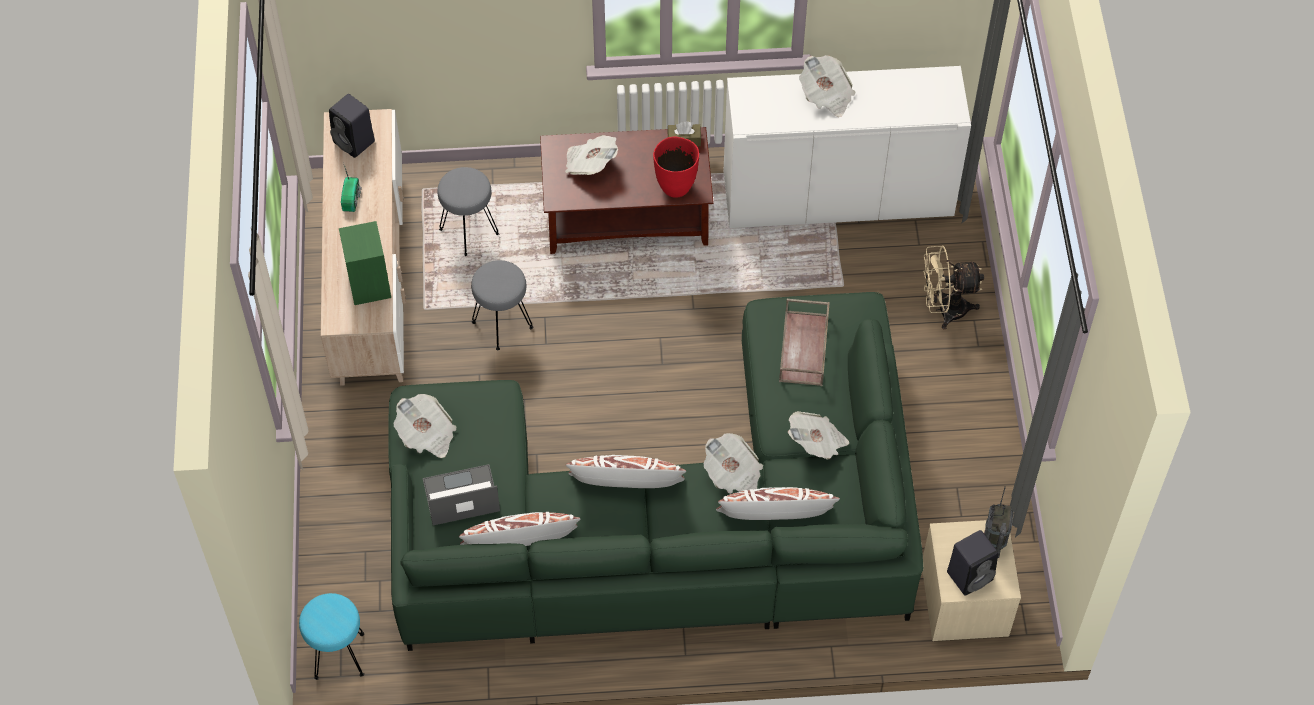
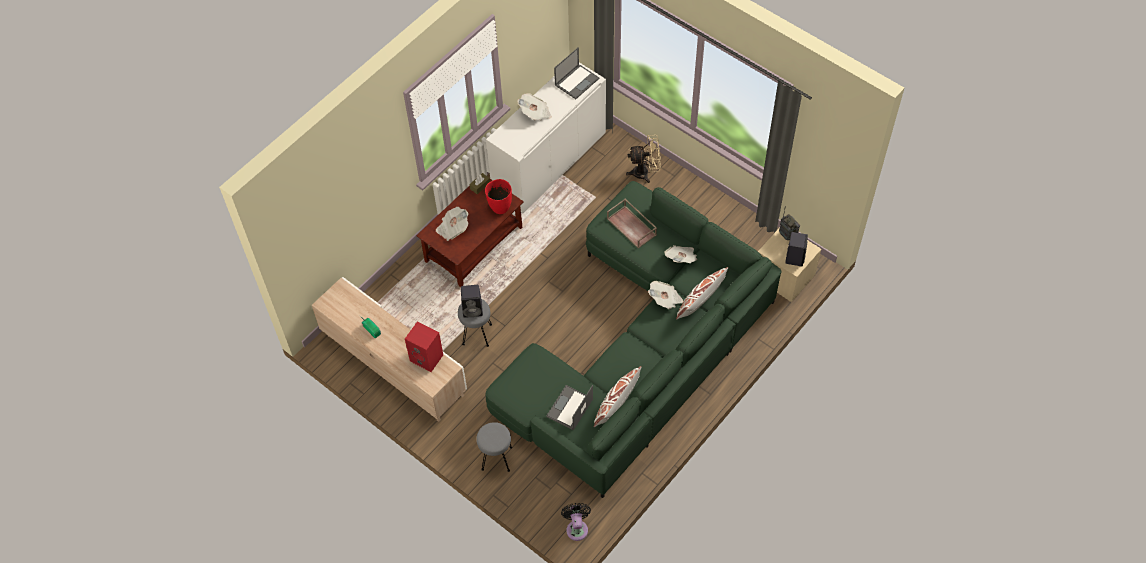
camera: 45 degrees left, 0 degrees up
turquoise stool [299,593,364,680] -> black fan [561,503,591,541]
black speaker [329,94,375,158] -> black speaker moved to [461,285,483,318]
green speaker [339,221,391,305] -> red speaker [405,321,443,372]
newspaper [393,394,457,458] -> none
grey stool [438,167,499,257] -> grey stool moved to [476,422,512,472]
white pillow [566,455,686,488] -> none
beige fan [923,245,984,329] -> beige fan turned 135 degrees counterclockwise [626,135,661,183]
none -> laptop [554,47,599,99]

